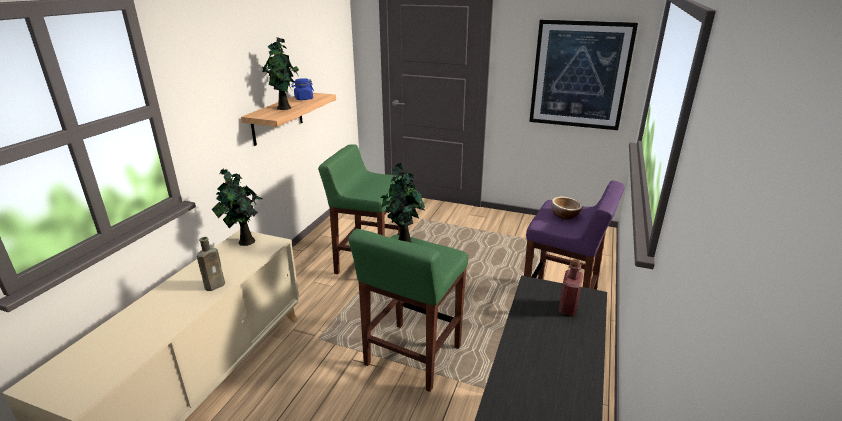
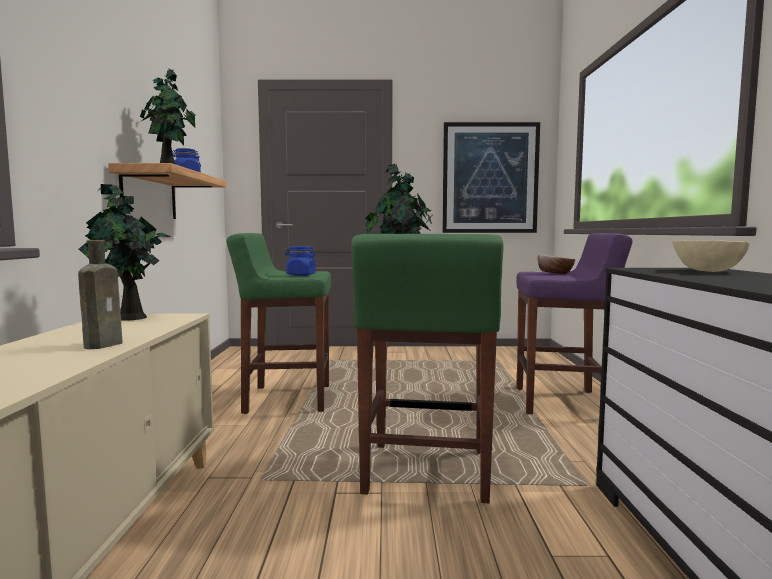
camera: 20 degrees left, 20 degrees down
red bottle [558,259,583,316] -> beige bowl [672,240,750,272]
none -> blue jar [285,246,317,276]

